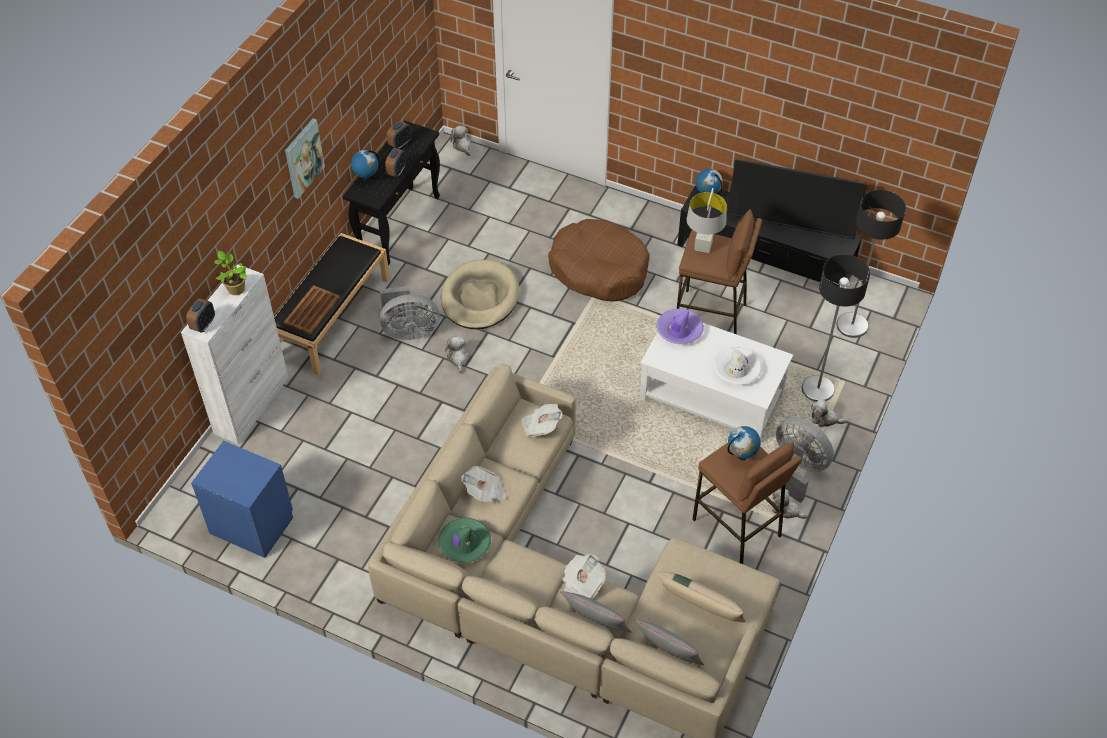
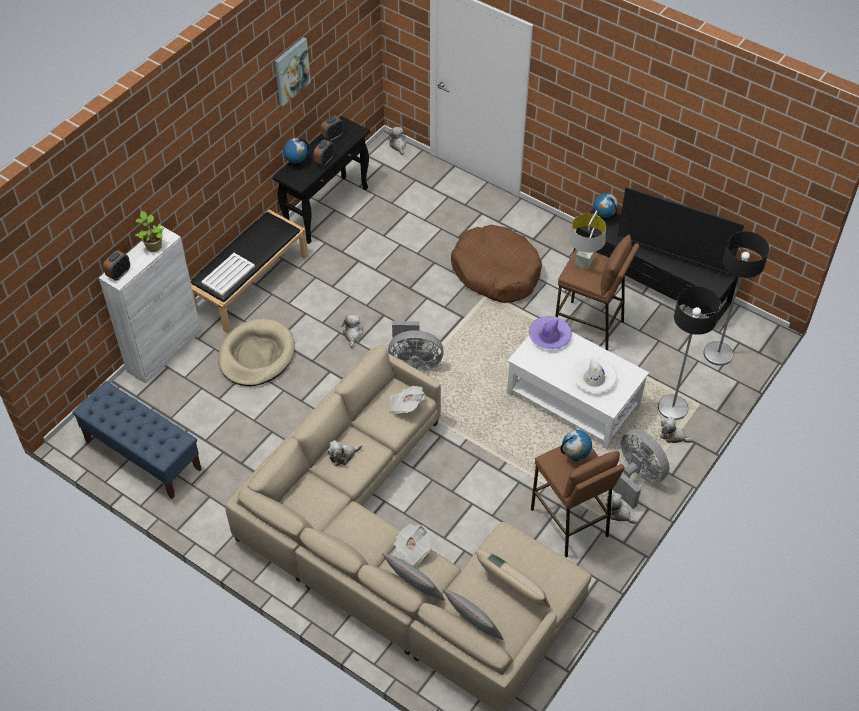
camera: 10 degrees right, 0 degrees up
blue nightstand [191,441,293,558] -> blue bench [72,381,201,499]
brown tray [284,285,340,335] -> white tray [201,253,255,296]
picture [285,118,325,199] -> picture moved to [275,37,311,106]
grey fan [380,286,439,340] -> grey fan moved to [388,321,444,371]
green hat [438,518,491,563] -> none
beige dog bed [441,260,519,329] -> beige dog bed moved to [218,319,295,386]
newspaper [461,465,506,503] -> plush toy [327,440,362,466]

